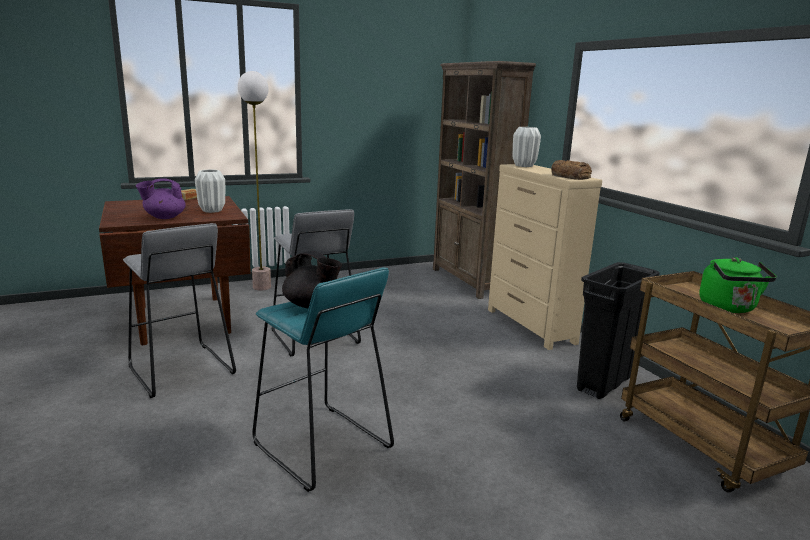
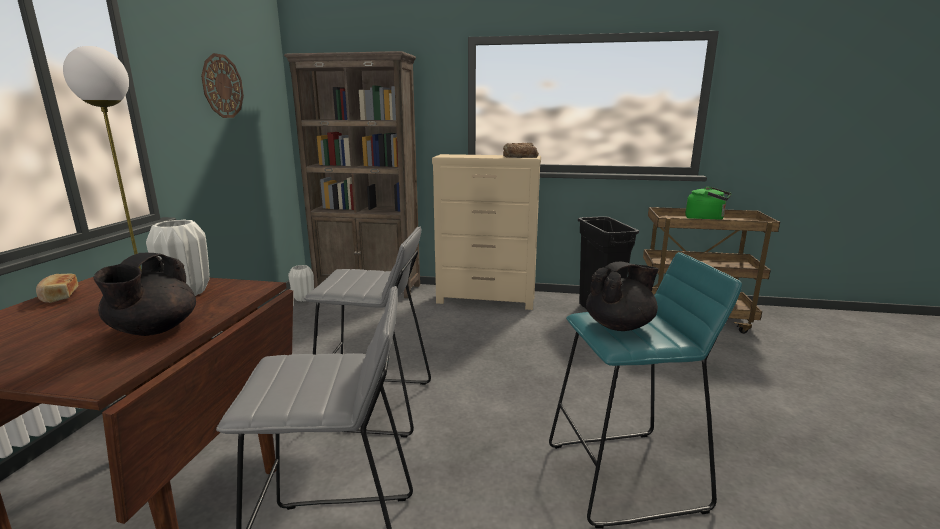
camera: 55 degrees left, 0 degrees up
purple teapot [136,179,186,219] -> black teapot [93,253,196,336]
white vase [513,127,541,167] -> white vase moved to [288,265,314,302]
none -> wall clock [201,53,244,118]

